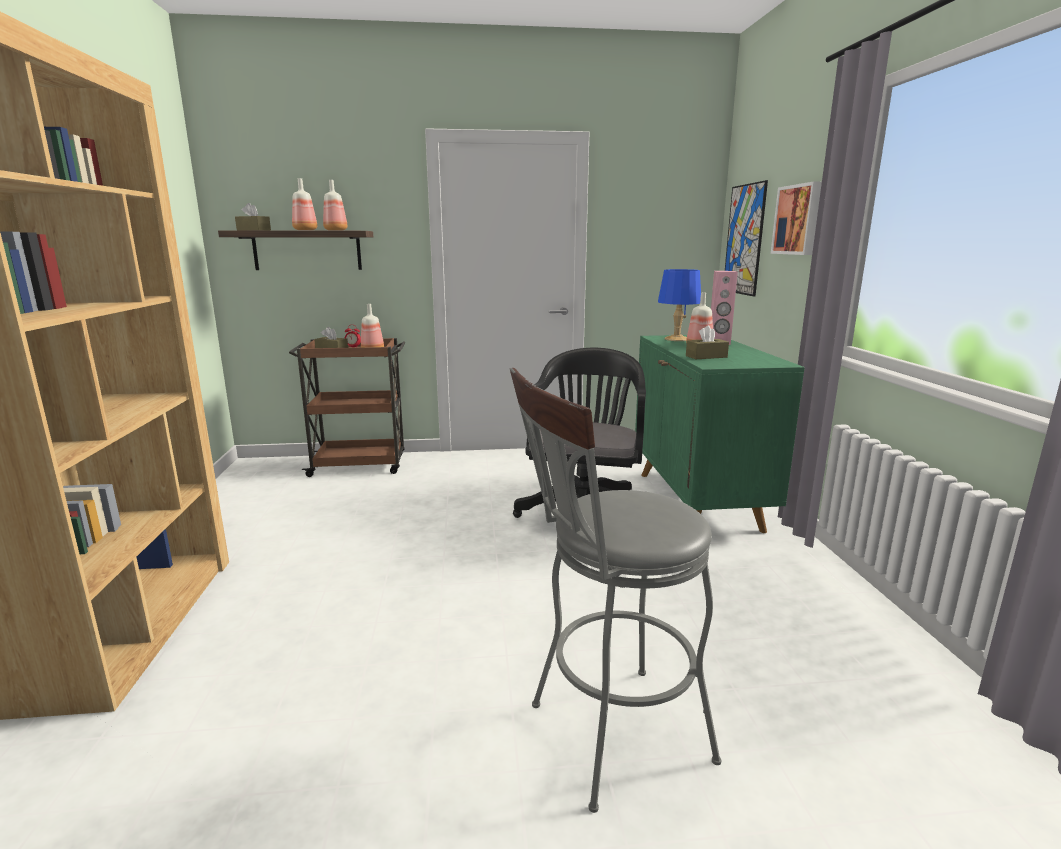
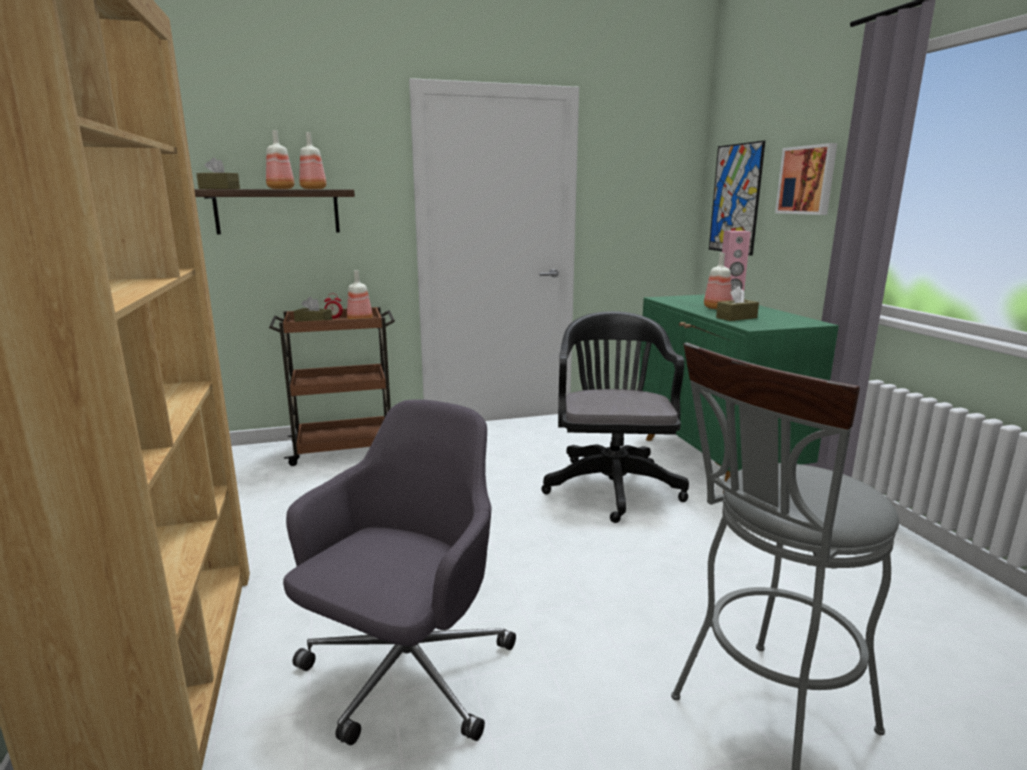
camera: 10 degrees left, 0 degrees up
blue table lamp [658,269,701,341] -> none
none -> grey office chair [283,399,516,745]

